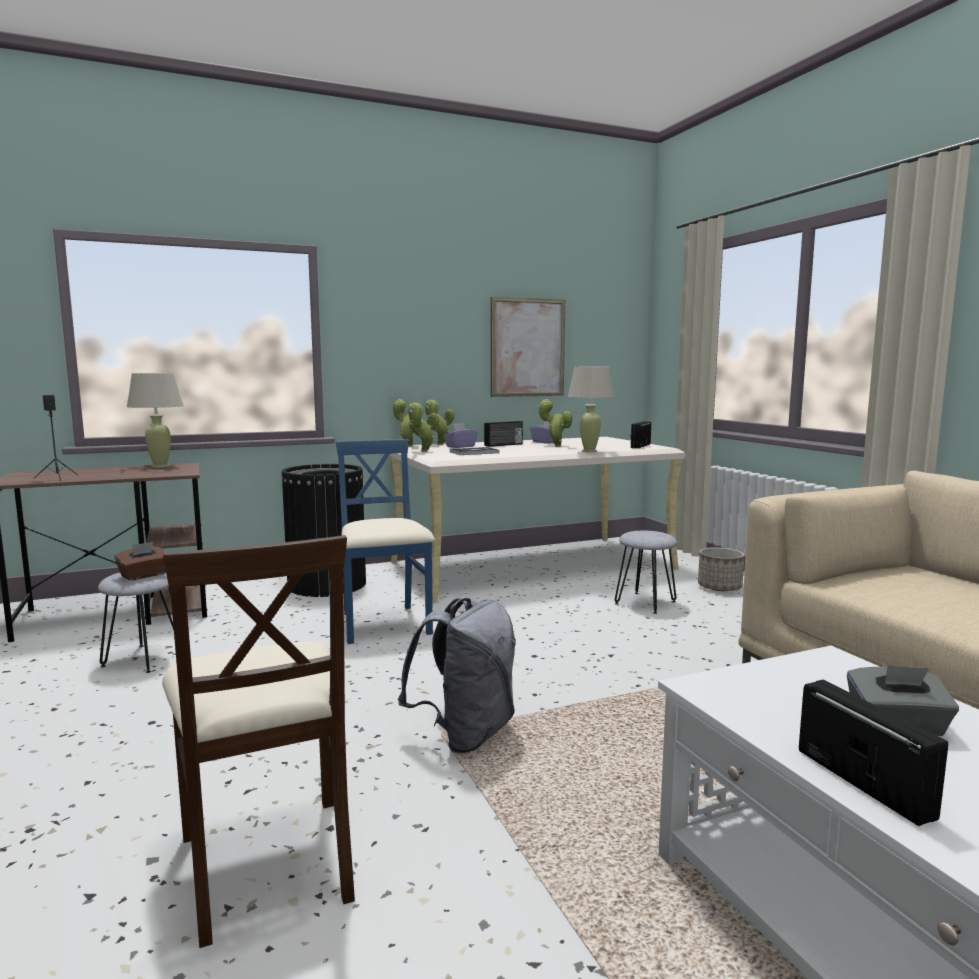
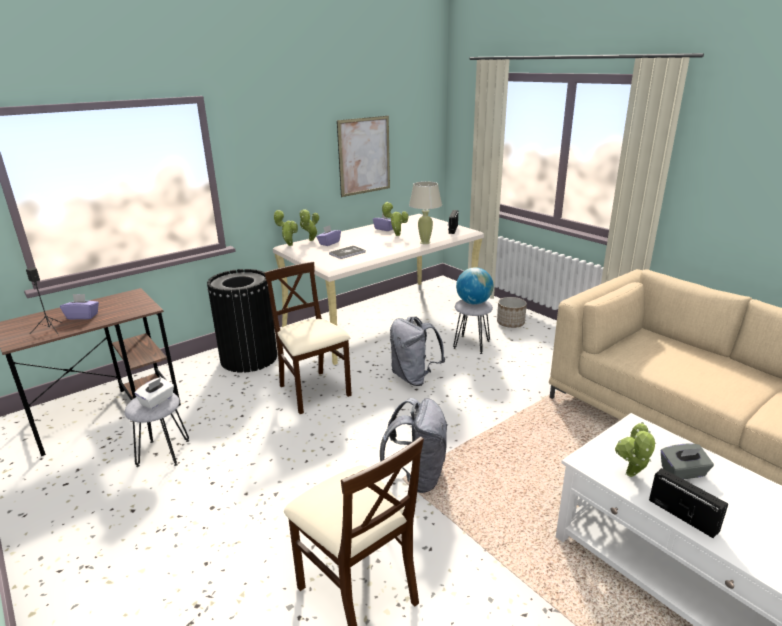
camera: 15 degrees left, 15 degrees up
brown tissue box [114,542,166,581] -> white tissue box [135,377,174,409]
beige table lamp [127,373,184,468] -> none
blue chair [336,439,435,644] -> beige chair [264,262,352,414]
potted plant [408,402,439,452] -> potted plant moved to [615,422,656,477]
radio [484,421,523,447] -> none
none -> purple tissue box [60,294,99,320]
none -> grey backpack [390,316,445,386]
none -> globe [456,267,493,305]

